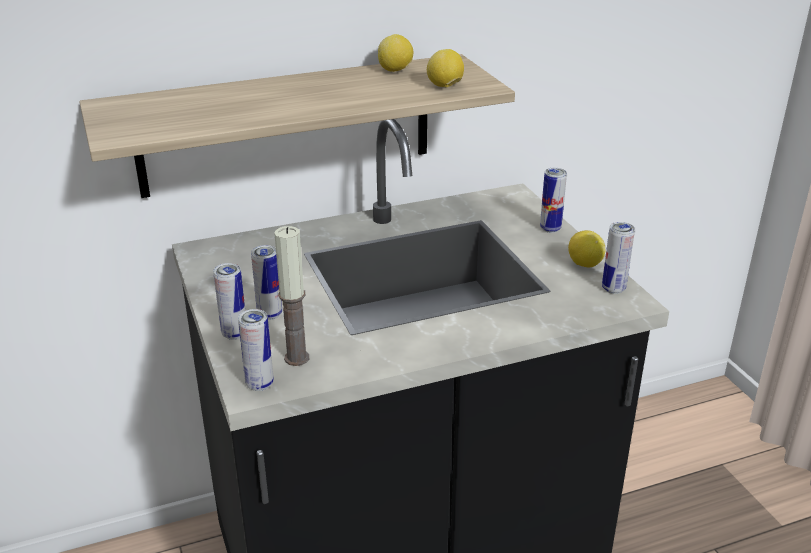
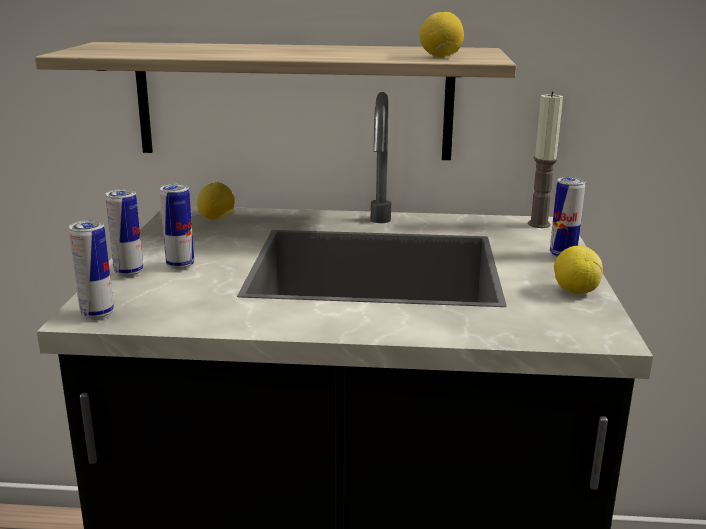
camera: 25 degrees right, 10 degrees down
candle [274,226,309,366] -> candle moved to [528,92,563,228]
lemon [378,34,413,72] -> lemon moved to [197,182,235,220]
can [602,222,635,294] -> none

